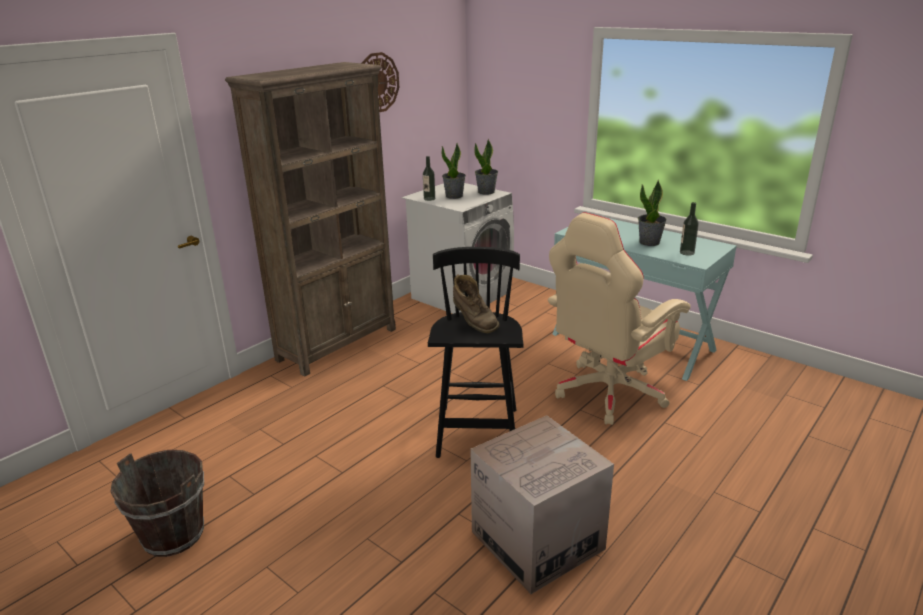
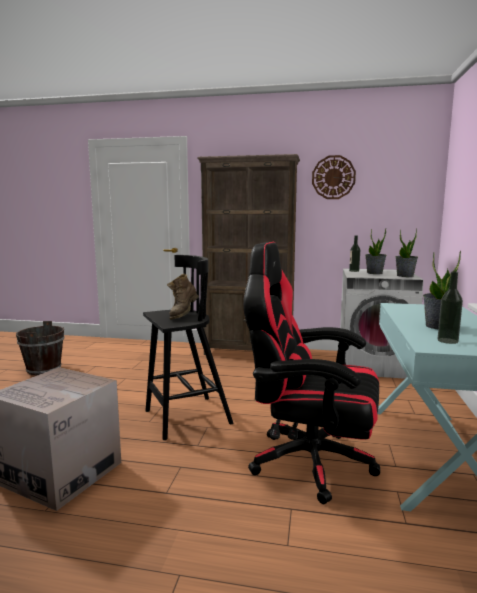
camera: 60 degrees right, 15 degrees down
beige office chair [548,213,691,425] -> black office chair [243,242,380,504]

